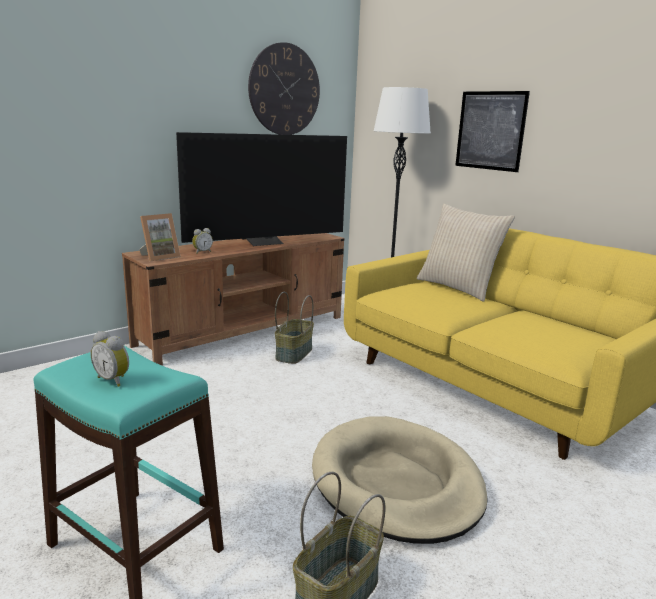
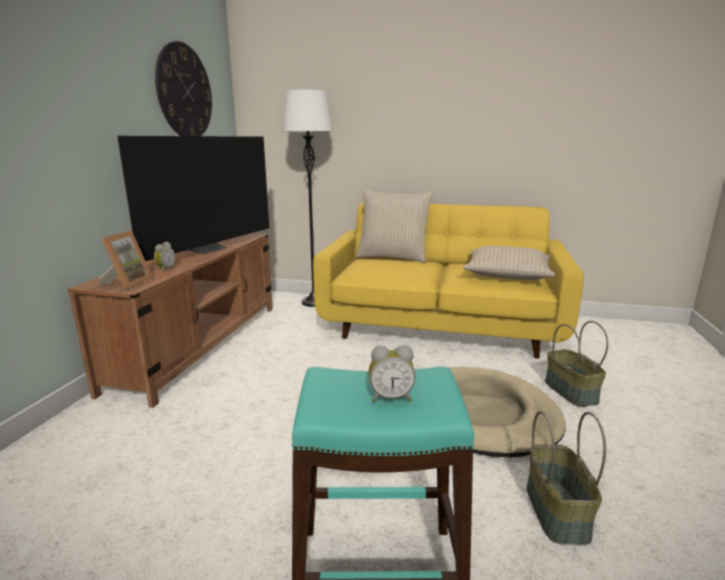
camera: 35 degrees left, 0 degrees up
basket [275,292,314,364] -> basket moved to [545,321,608,407]
picture [455,91,530,172] -> none
none -> beige pillow [463,246,555,280]

